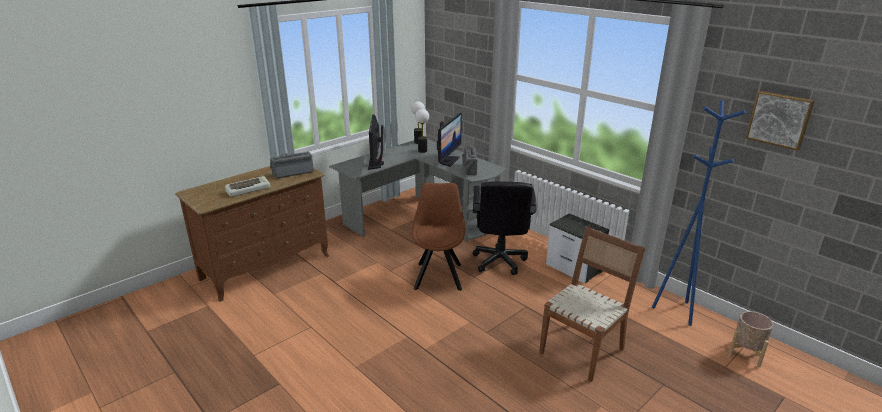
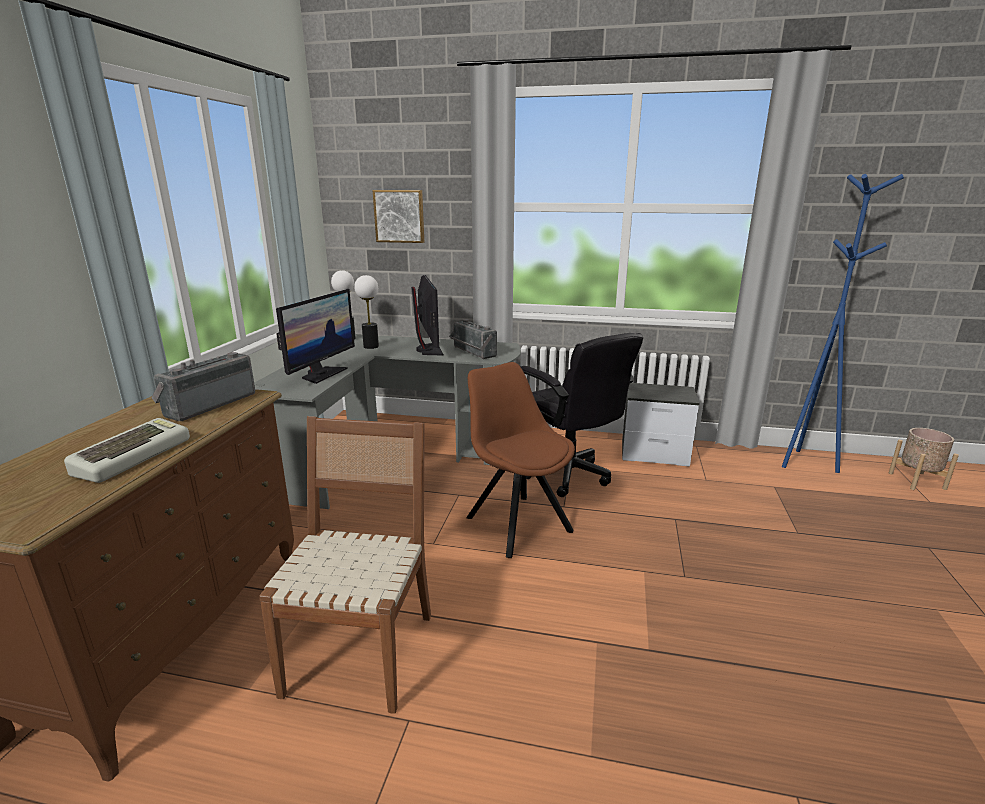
camera: 35 degrees left, 5 degrees down
monitor [368,114,384,170] -> monitor turned 120 degrees counterclockwise [276,289,355,384]
chair [539,226,645,382] -> chair moved to [259,416,431,714]
picture [746,90,815,151] -> picture moved to [373,190,424,243]

